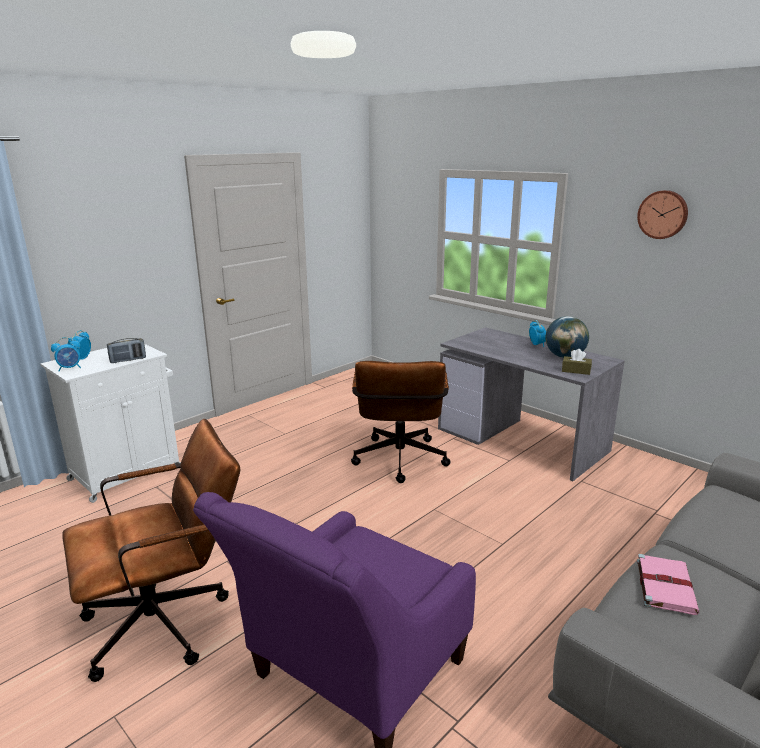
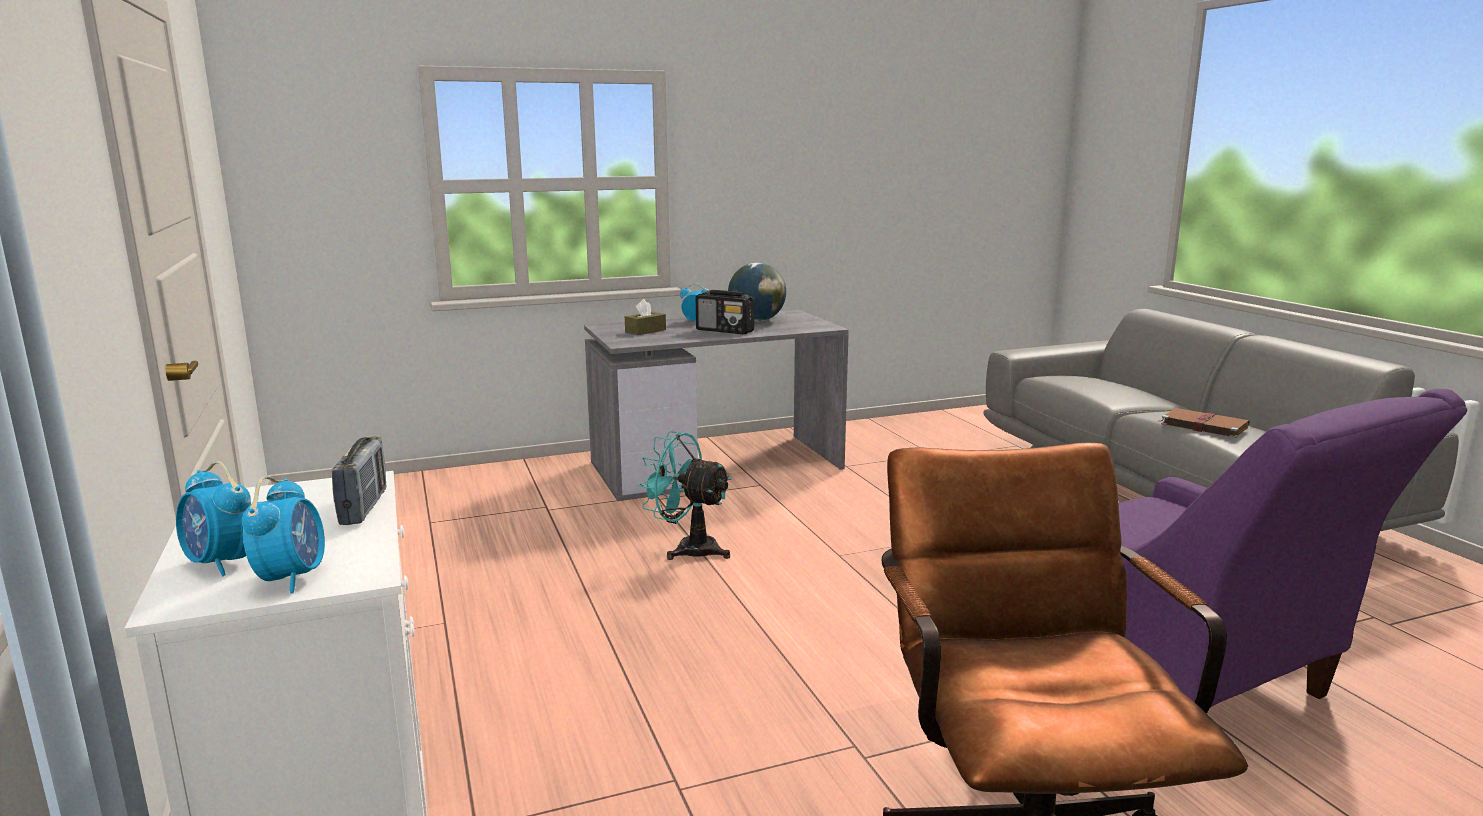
camera: 65 degrees left, 5 degrees down
brown office chair [351,361,451,483] -> turquoise fan [638,431,731,560]
brown tissue box [562,349,592,375] -> brown tissue box moved to [625,299,666,335]
wall clock [637,190,688,239] -> none
pink book [637,554,700,615] -> brown book [1159,408,1250,438]
none -> radio [696,290,754,334]

